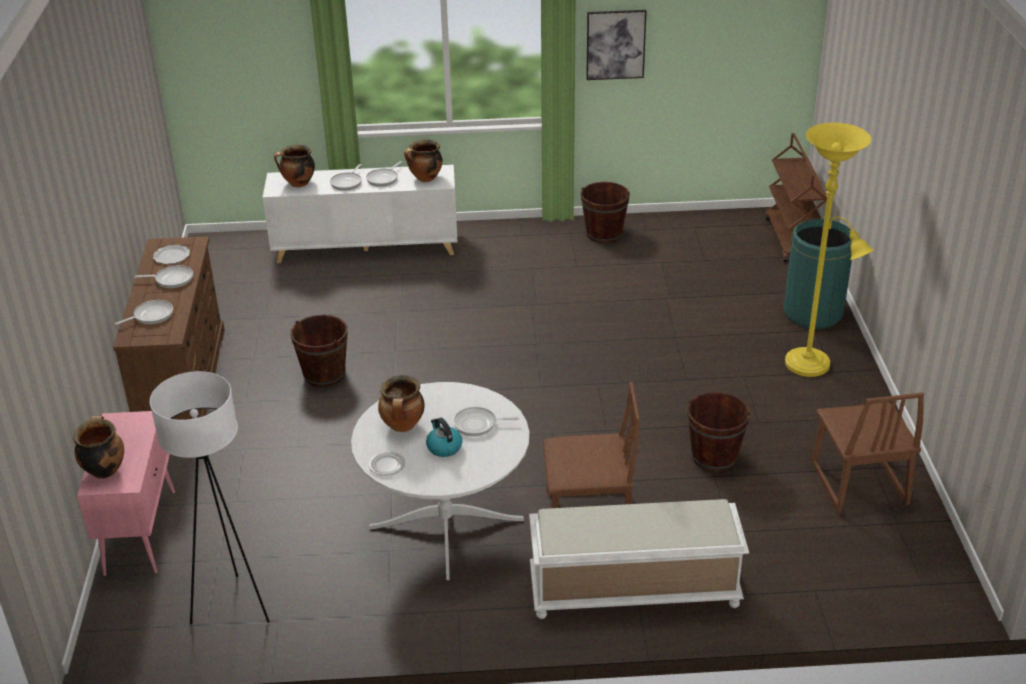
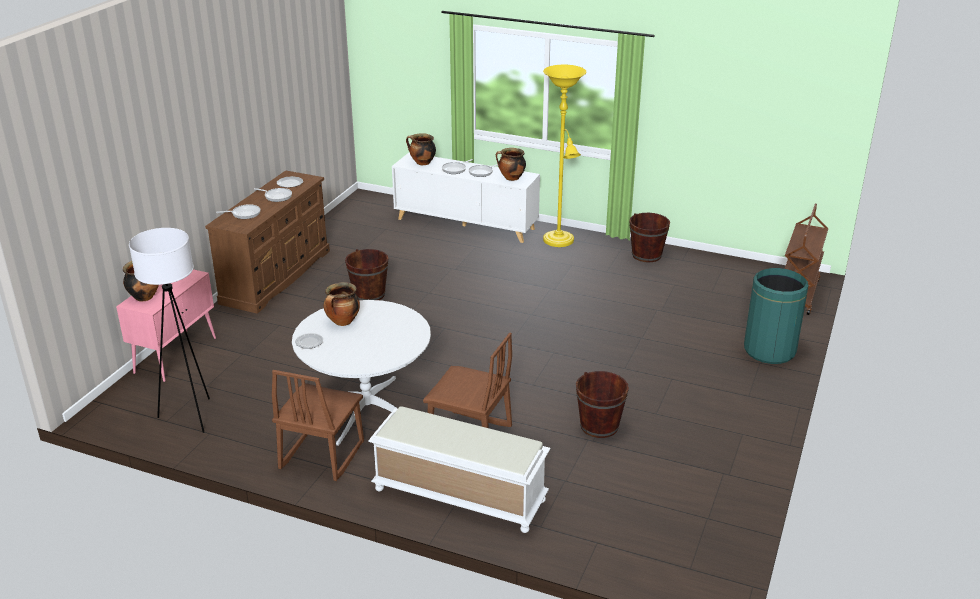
camera: 25 degrees right, 5 degrees down
kettle [426,418,462,457] -> none
frying pan [453,407,519,436] -> none
picture [586,10,647,80] -> none
yellow floor lamp [785,123,874,377] -> yellow floor lamp moved to [543,65,586,247]
brown chair [811,393,924,513] -> brown chair moved to [272,370,364,481]

